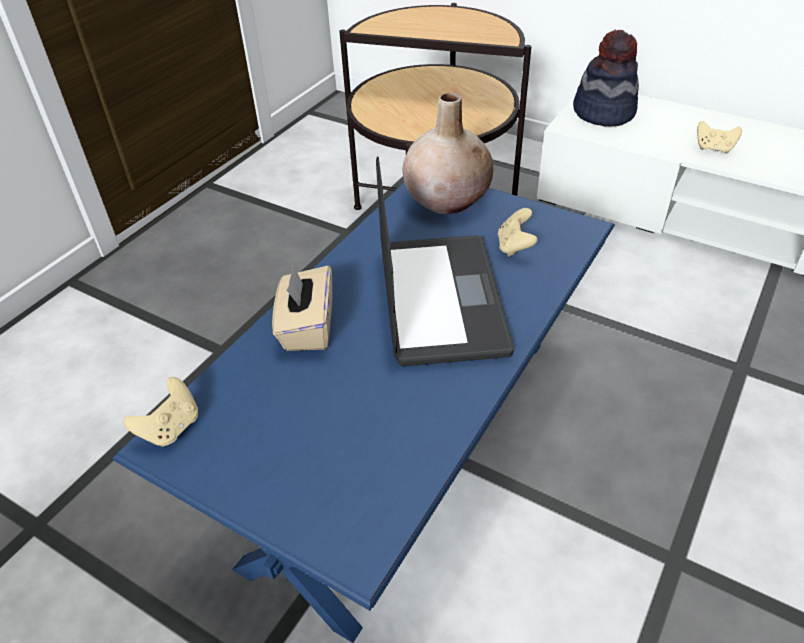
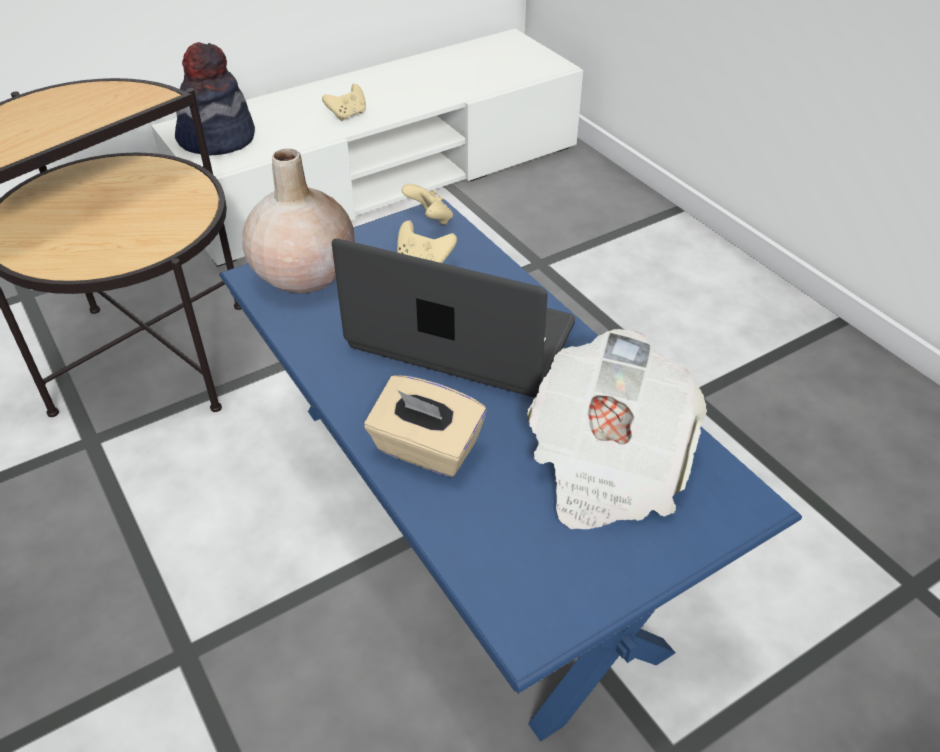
camera: 65 degrees left, 0 degrees up
beige game controller [123,377,198,447] -> beige game controller moved to [402,184,453,225]
none -> newspaper [527,329,707,529]

